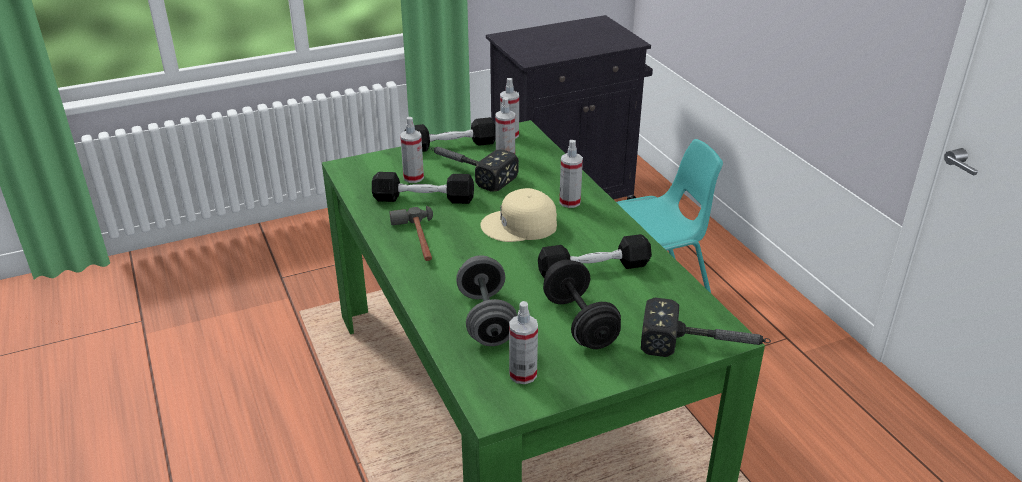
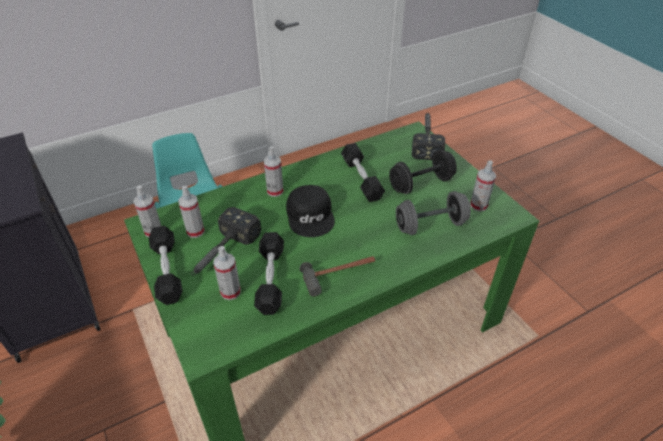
camera: 95 degrees left, 10 degrees up
beige cap [480,188,557,242] -> black cap [286,185,335,237]

